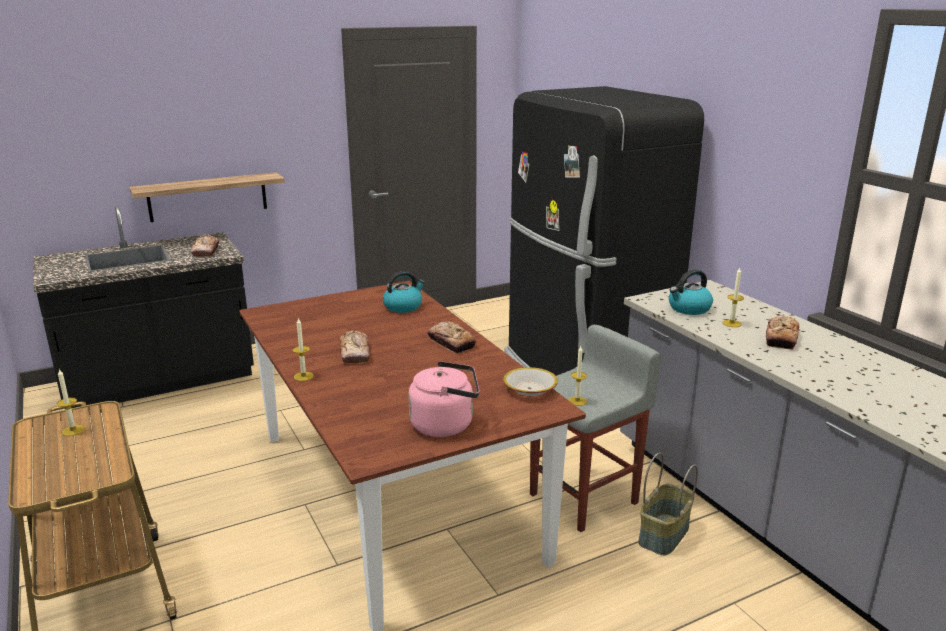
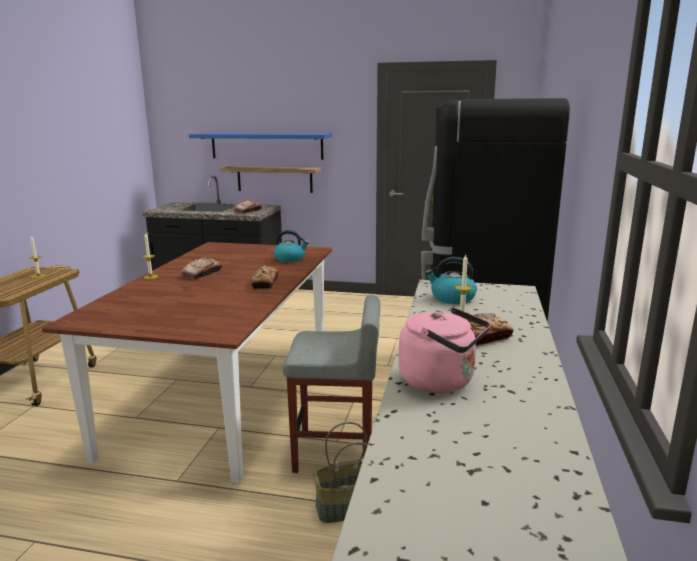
camera: 40 degrees right, 5 degrees down
pink kettle [408,361,480,437] -> pink kettle moved to [399,307,490,393]
bowl [503,367,558,397] -> none
candle [568,346,587,406] -> none
none -> blue shelf [189,133,332,160]

